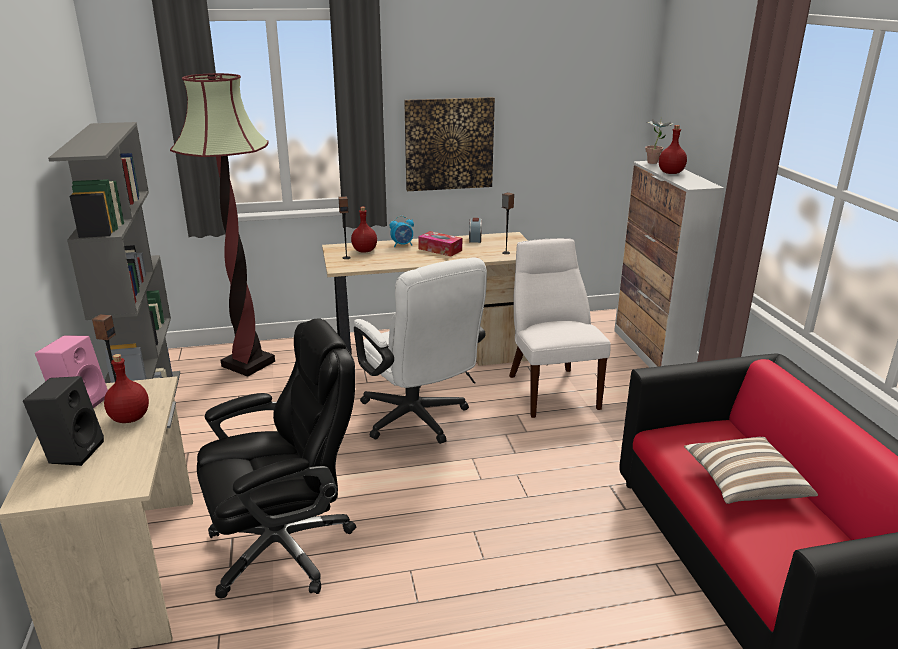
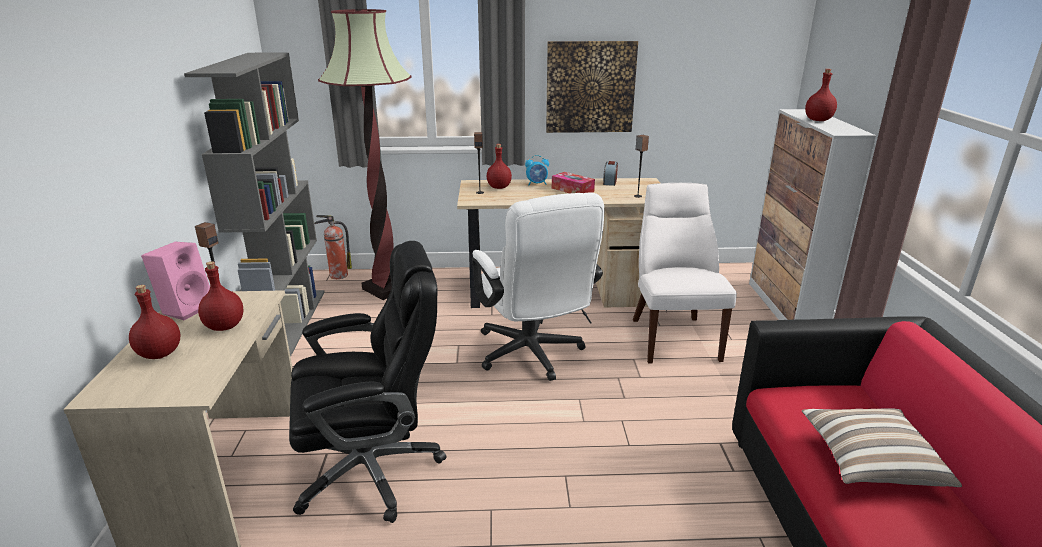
camera: 10 degrees right, 0 degrees up
black speaker [23,376,104,466] -> red bottle [129,285,180,359]
potted plant [645,117,673,164] -> none
none -> fire extinguisher [314,215,352,279]

